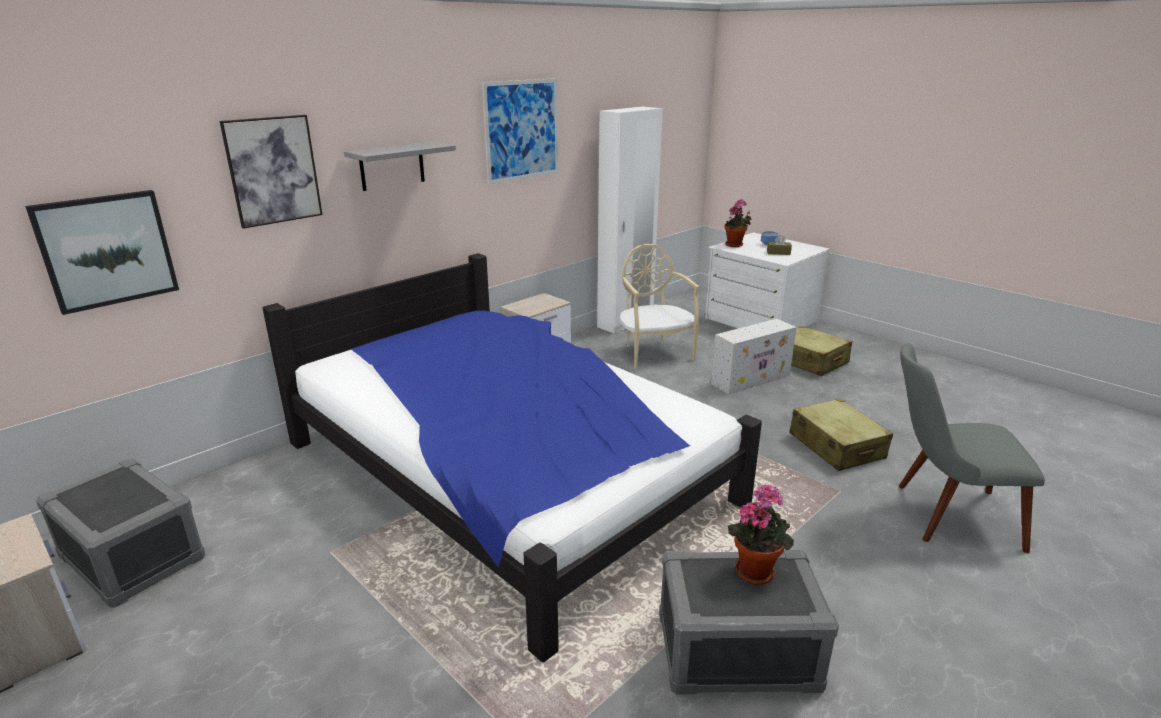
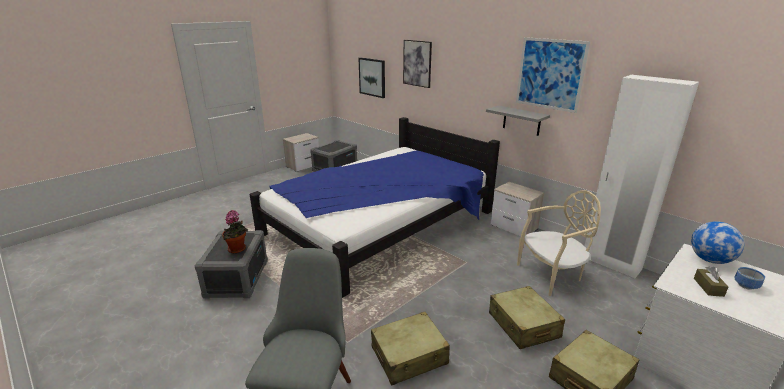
camera: 90 degrees right, 0 degrees up
grey shelf [344,141,456,191] -> grey shelf moved to [486,106,550,136]
white storage box [711,319,797,395] -> beige suitcase [489,286,565,349]
potted plant [725,199,751,247] -> globe [691,221,744,264]

